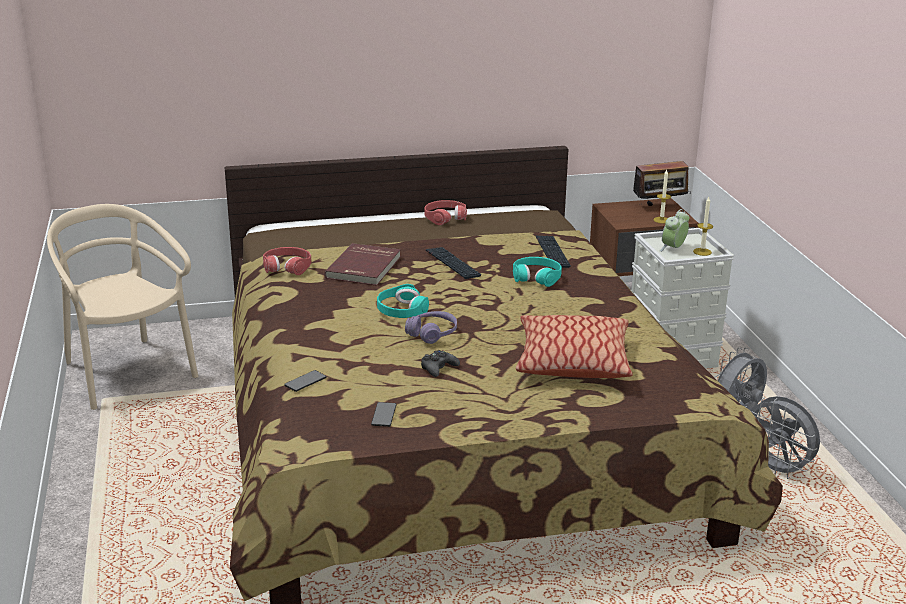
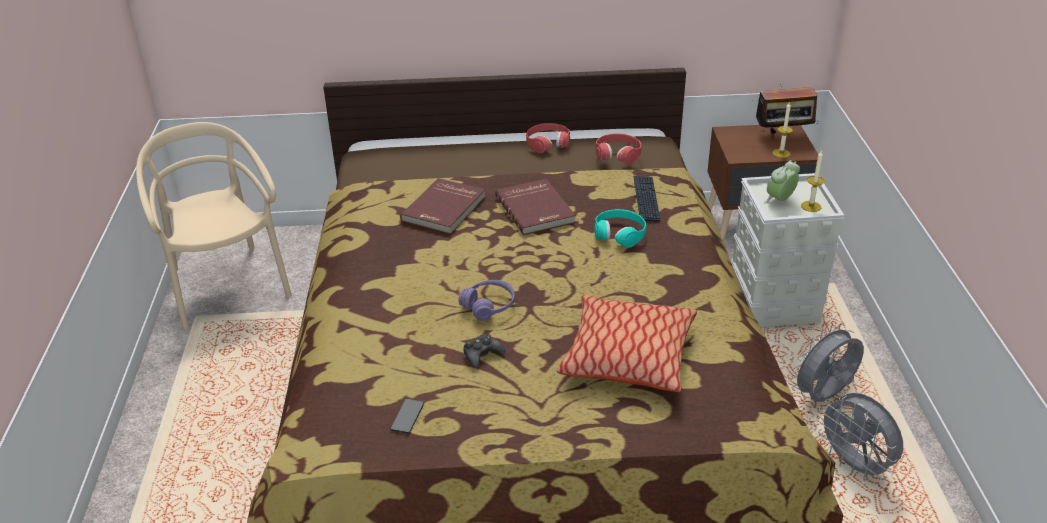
camera: 10 degrees right, 10 degrees up
red headphones [263,247,311,275] -> red headphones moved to [595,133,642,164]
phone [284,370,326,392] -> none
turquoise headphones [377,284,429,318] -> none
keyboard [426,247,482,279] -> red book [495,179,576,235]

